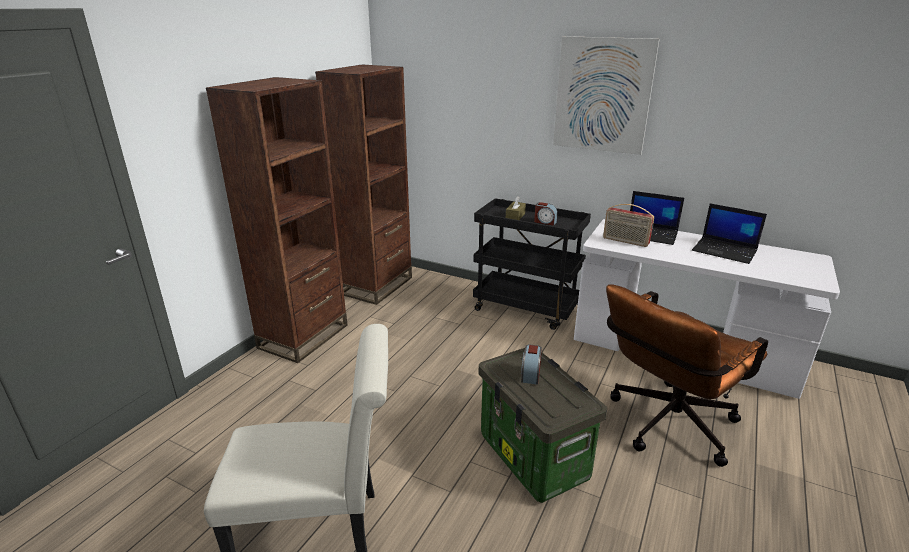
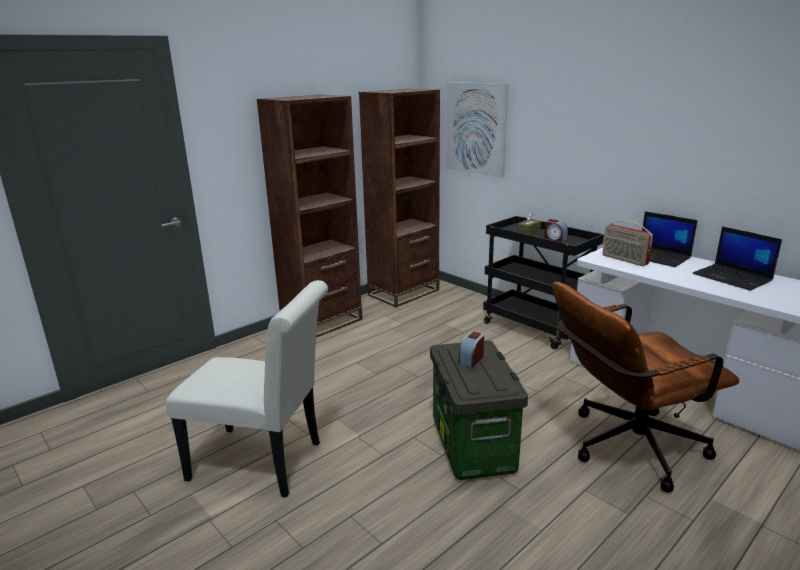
camera: 20 degrees right, 5 degrees down
picture [553,36,660,155] -> picture moved to [446,82,508,178]

